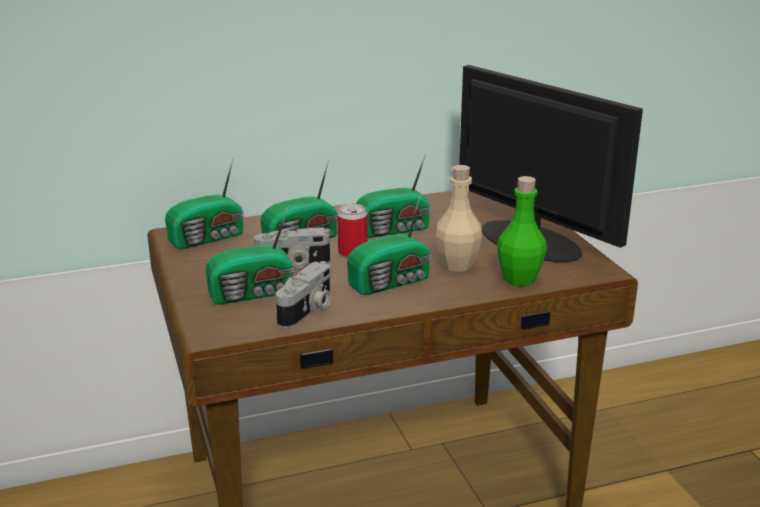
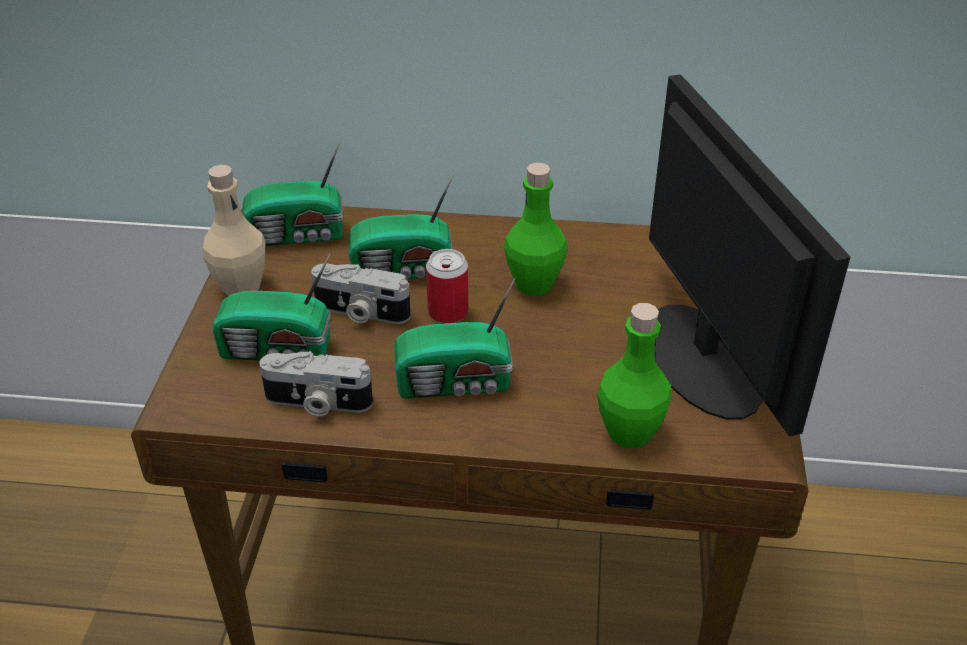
camera: 25 degrees right, 15 degrees up
camera [276,261,332,329] -> camera turned 45 degrees clockwise [259,351,373,417]
radio [356,153,431,238] -> green bottle [504,163,567,296]
beige bottle [436,165,482,272] -> beige bottle moved to [203,165,266,296]

